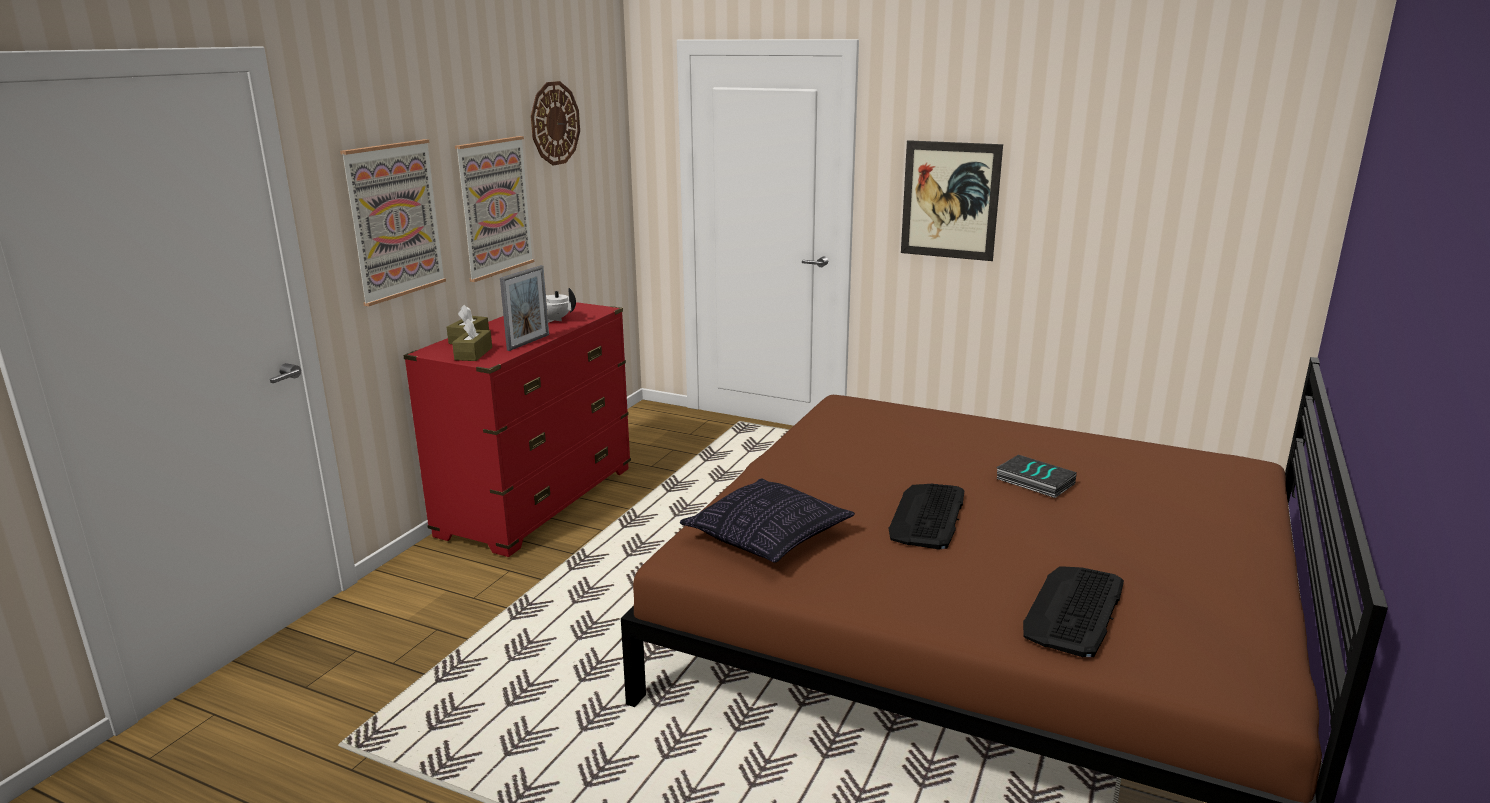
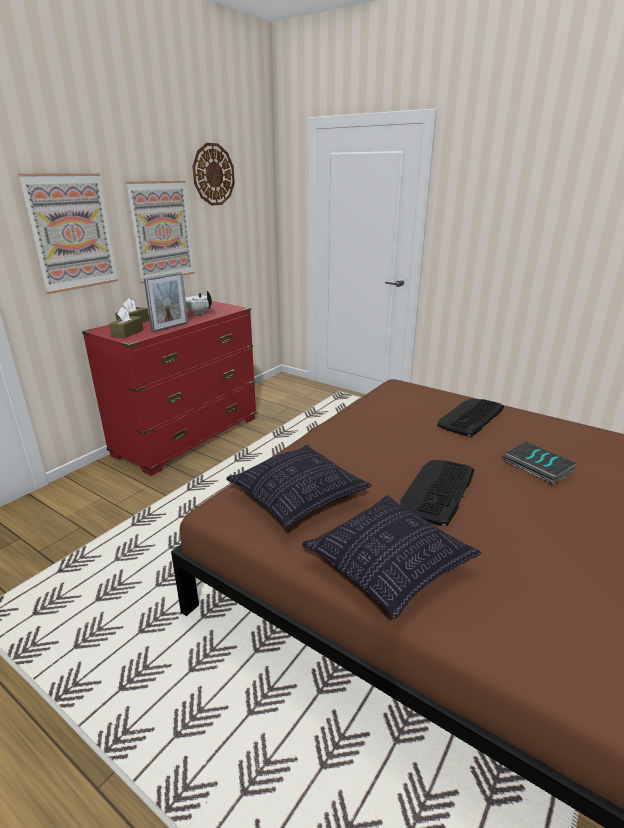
camera: 10 degrees right, 5 degrees up
picture [901,140,1003,261] -> none
keyboard [1023,566,1124,657] -> keyboard moved to [437,399,504,437]
none -> pillow [302,495,481,619]

